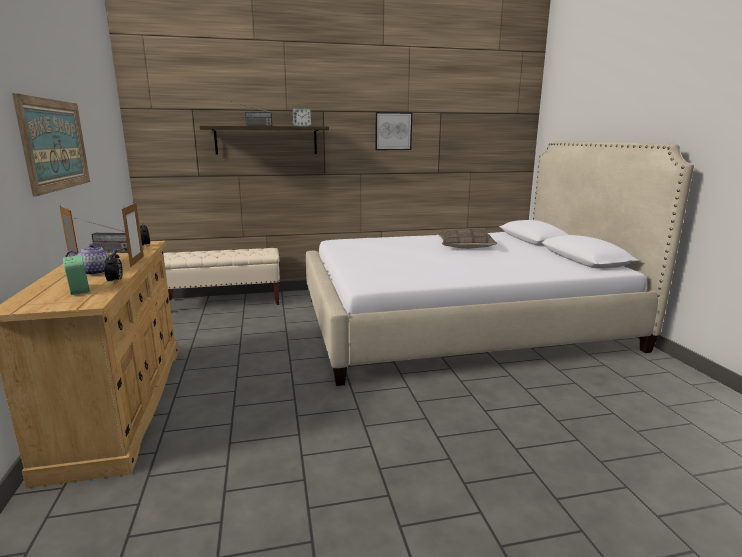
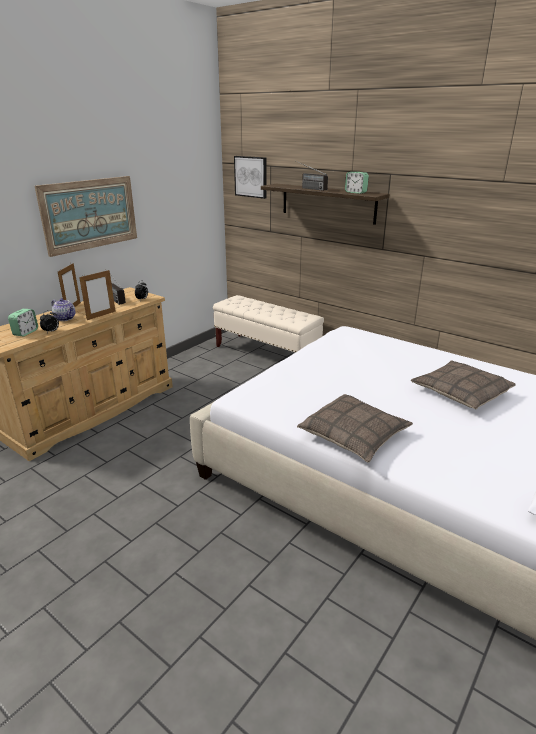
camera: 50 degrees right, 10 degrees up
picture [375,112,412,150] -> picture moved to [234,156,267,199]
none -> pillow [297,394,413,462]

